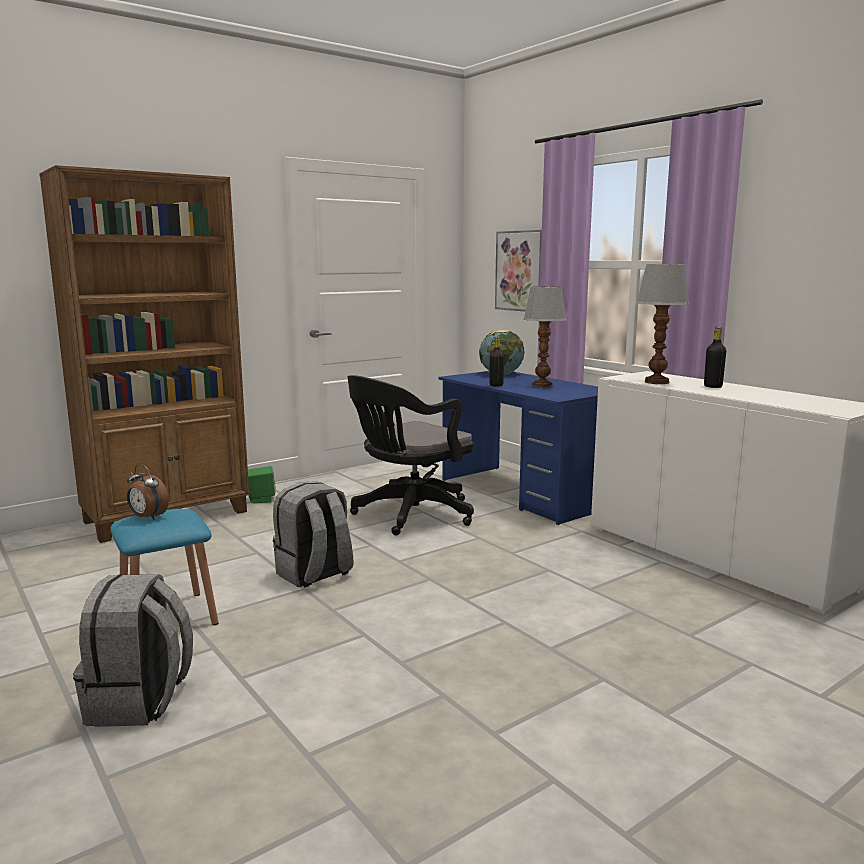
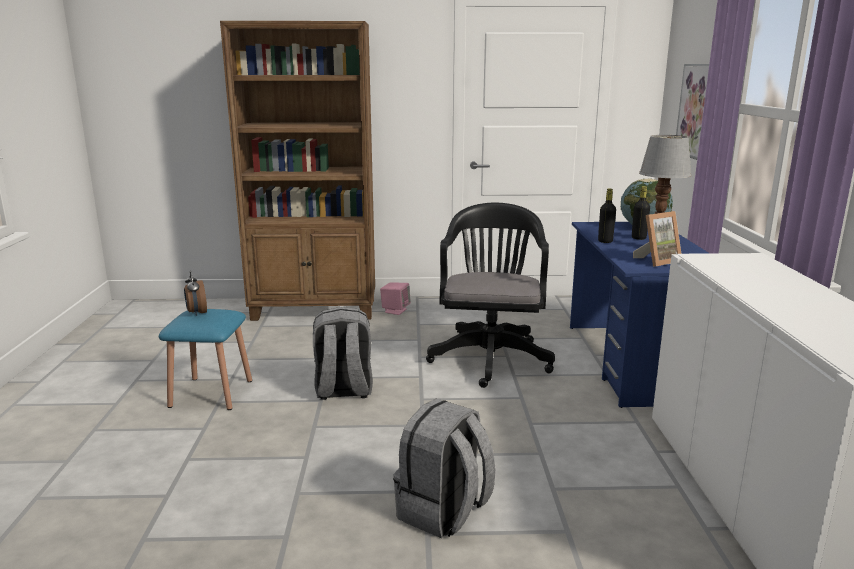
camera: 35 degrees right, 5 degrees up
grey backpack [73,574,193,727] -> grey backpack moved to [393,399,496,538]
green speaker [248,466,275,503] -> pink speaker [380,283,411,315]
black office chair [347,375,474,535] -> black office chair turned 105 degrees clockwise [426,203,555,388]
table lamp [636,264,690,384] -> none
black bottle [704,327,726,388] -> black bottle moved to [632,186,650,240]
none -> picture frame [633,211,681,267]

